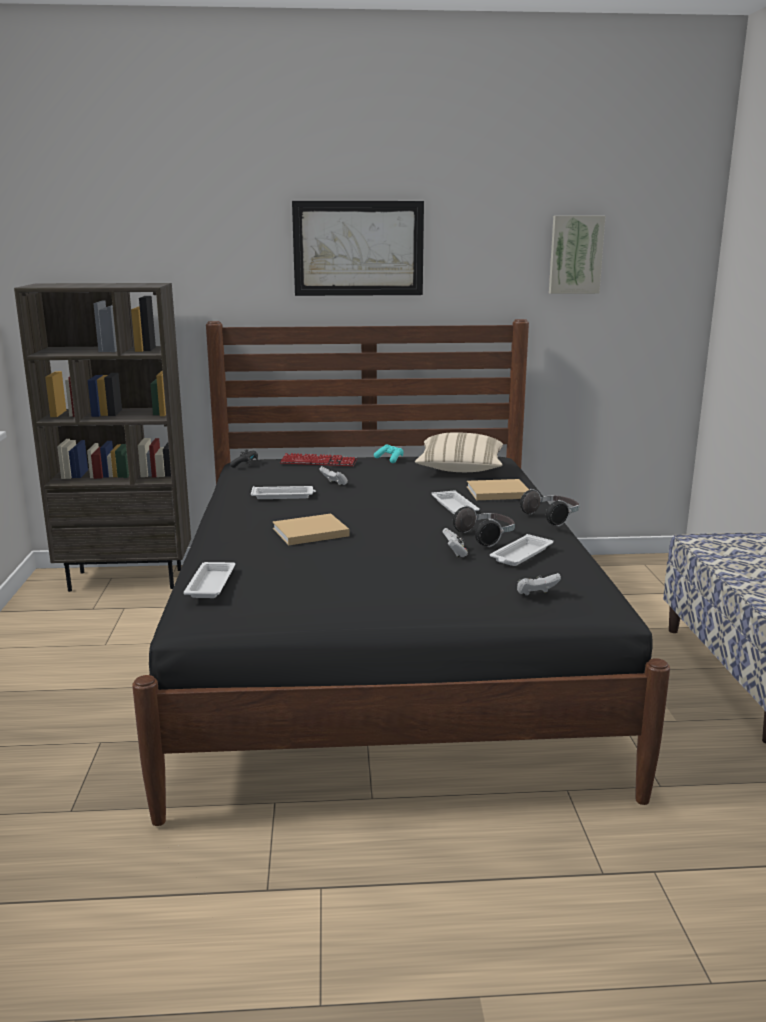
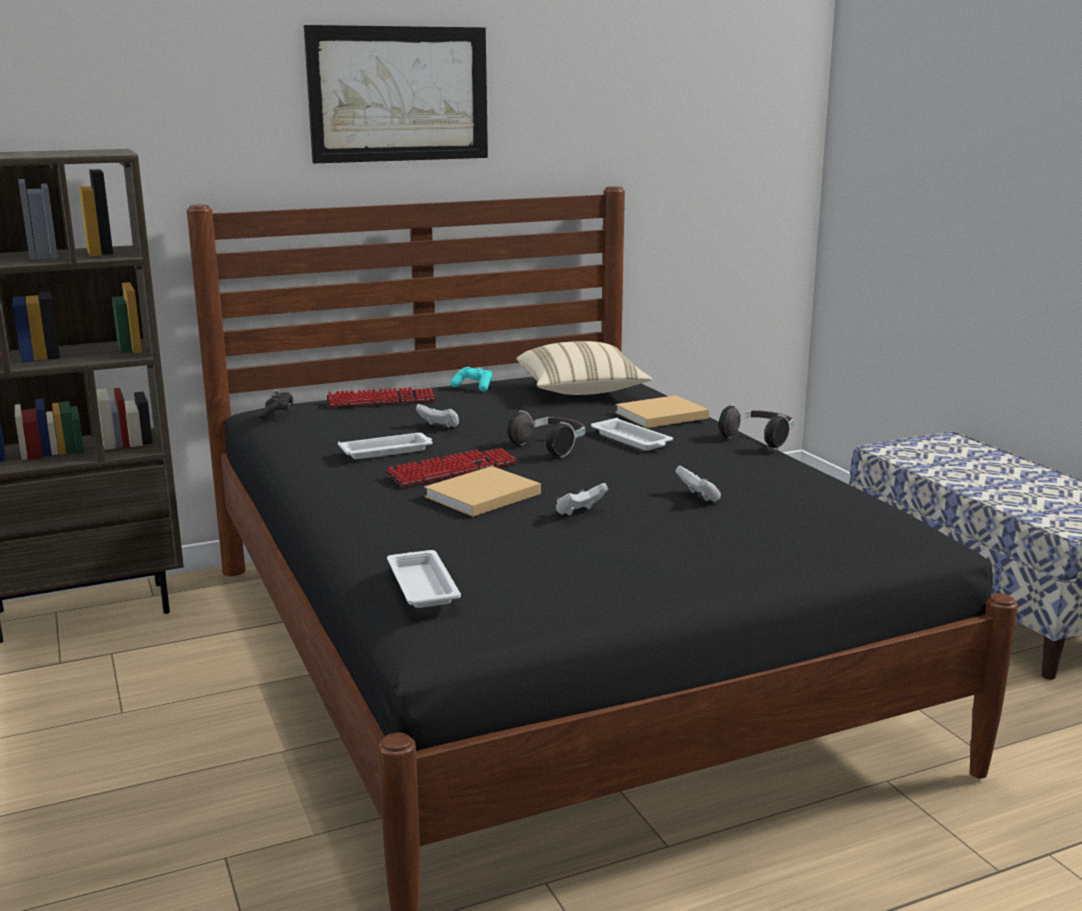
camera: 20 degrees left, 0 degrees up
headphones [453,505,515,547] -> headphones moved to [507,410,585,458]
white tray [490,534,553,566] -> none
white game controller [517,573,561,596] -> white game controller moved to [556,483,608,516]
picture [549,216,605,294] -> none
none -> keyboard [385,448,518,487]

